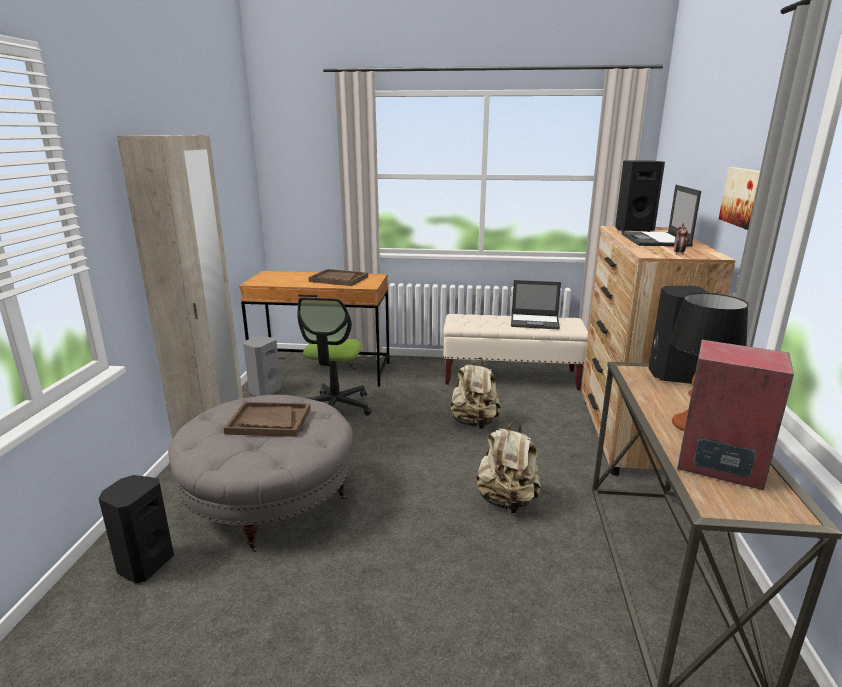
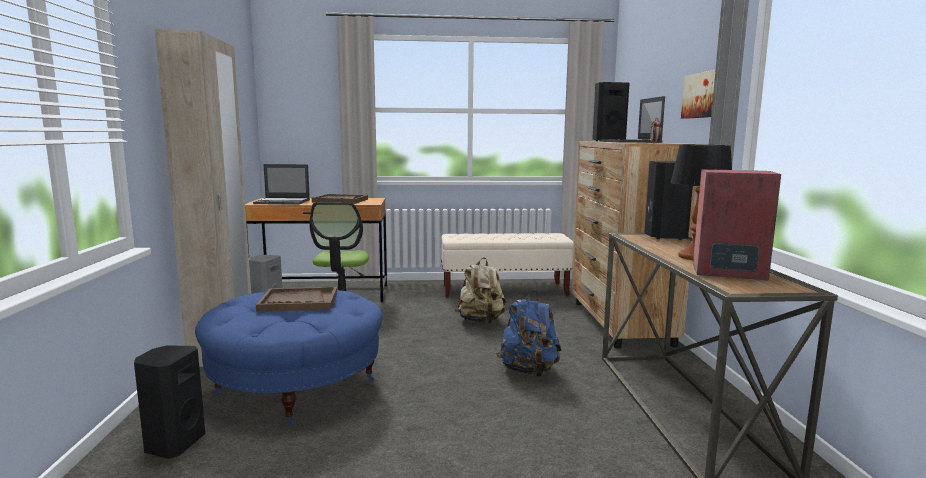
camera: 10 degrees left, 10 degrees down
grey ottoman [168,395,353,552] -> blue ottoman [195,290,382,425]
beige backpack [475,421,541,513] -> blue backpack [497,291,561,377]
laptop [511,280,561,330] -> laptop moved to [253,164,310,205]

